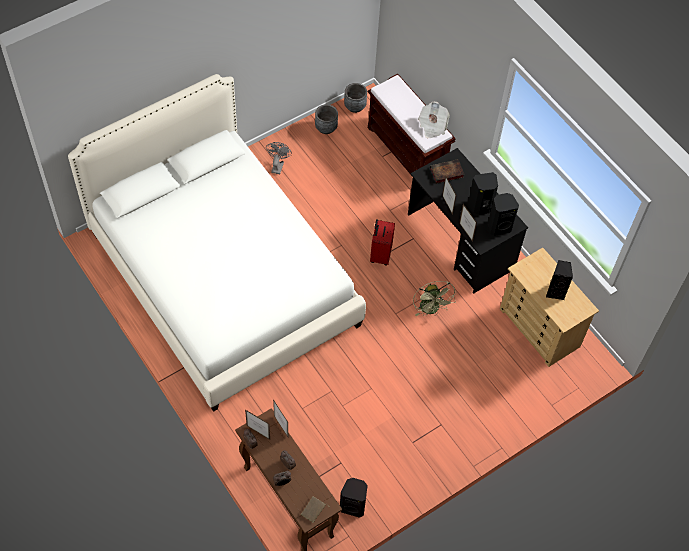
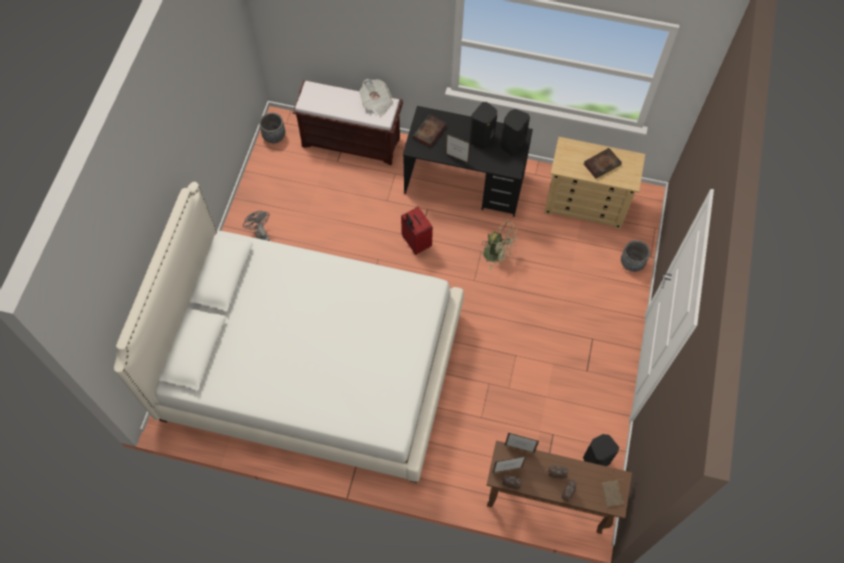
camera: 40 degrees left, 5 degrees up
grey planter [315,104,338,134] -> grey planter moved to [621,240,650,272]
picture frame [459,204,477,242] -> none
black speaker [546,260,573,300] -> book [584,148,622,178]

